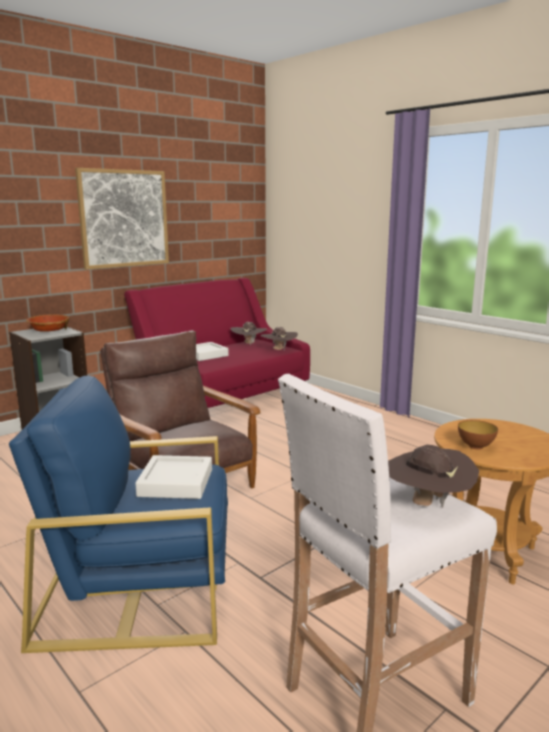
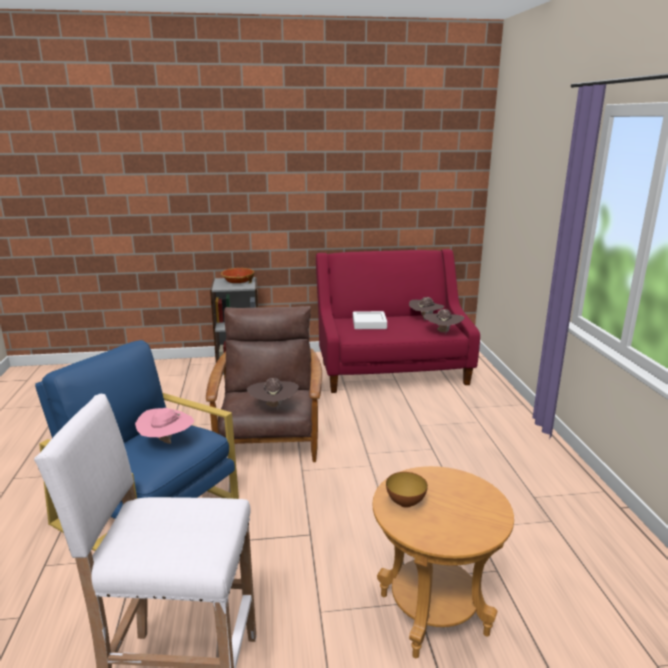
camera: 35 degrees right, 5 degrees up
picture [75,168,169,270] -> none
white tray [135,455,212,499] -> pink hat [135,408,194,444]
brown hat [388,445,479,507] -> brown hat moved to [247,378,299,410]

